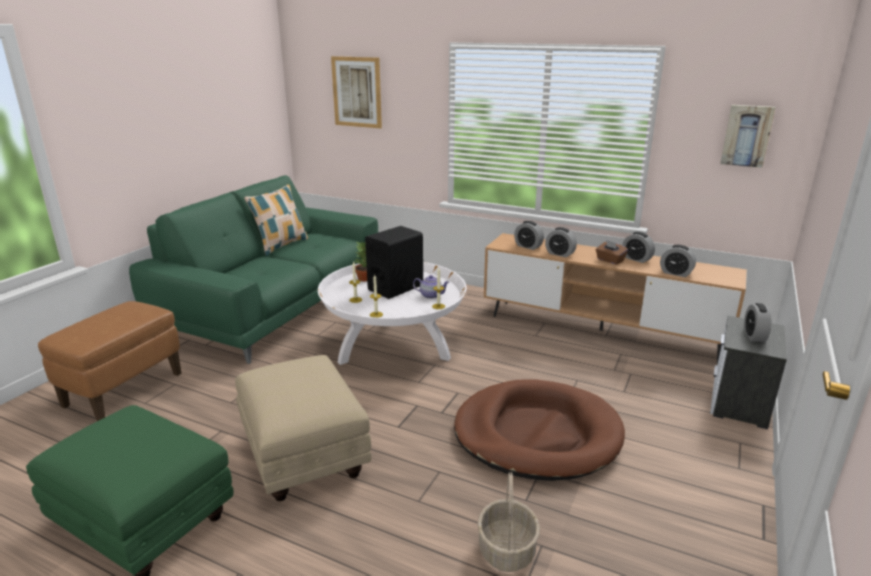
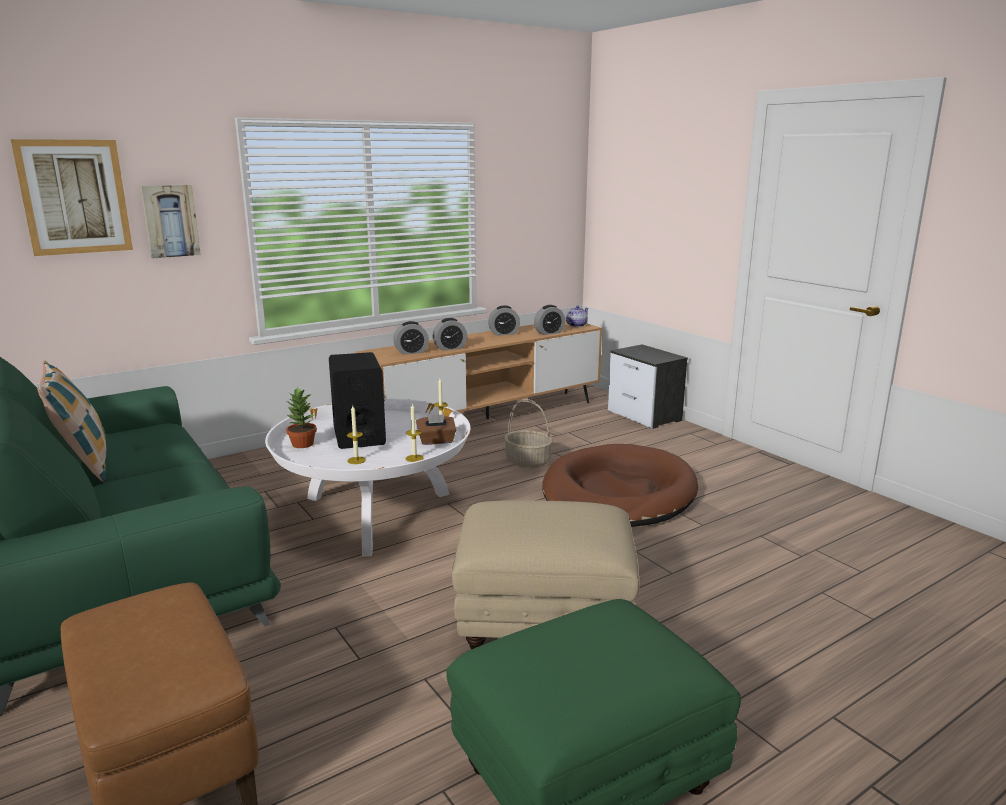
camera: 60 degrees left, 5 degrees down
teapot [413,275,449,299] -> teapot moved to [566,305,589,327]
basket [478,472,540,572] -> basket moved to [504,399,553,468]
brown tissue box [596,240,628,265] -> brown tissue box moved to [416,415,456,445]
picture [720,105,776,168] -> picture moved to [140,185,201,258]
alarm clock [744,303,771,342] -> none

